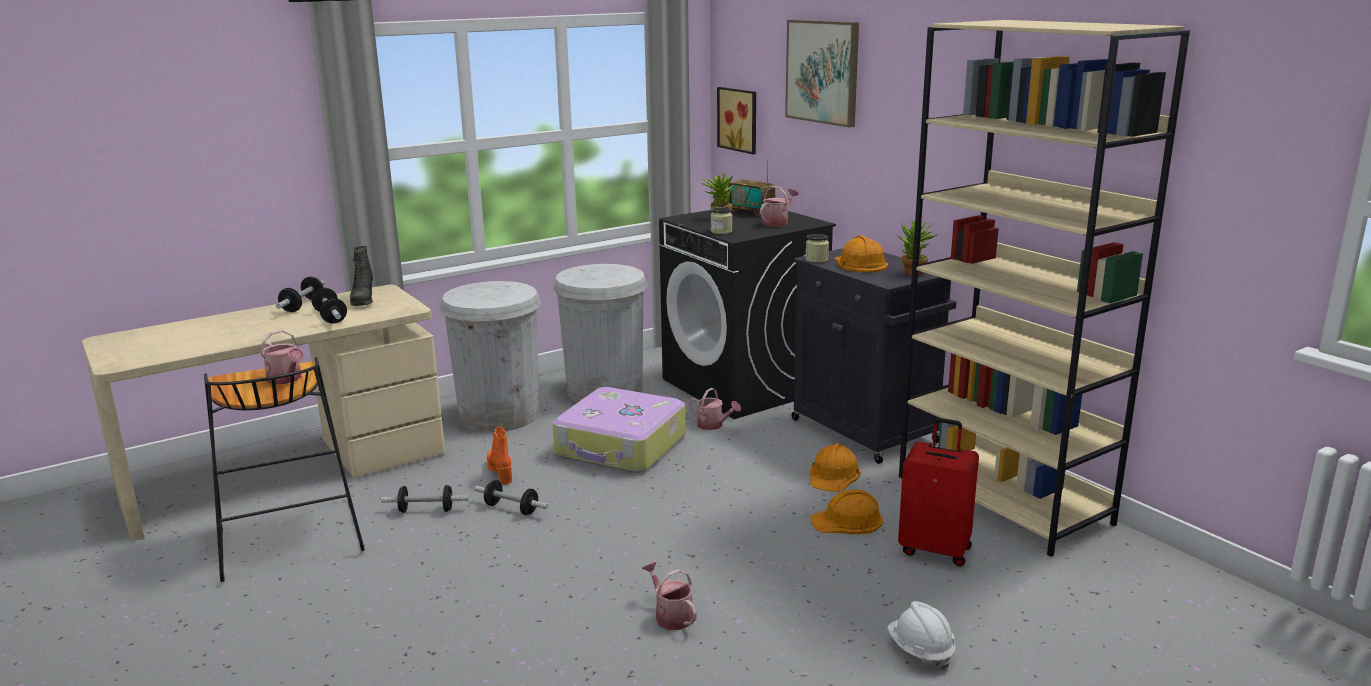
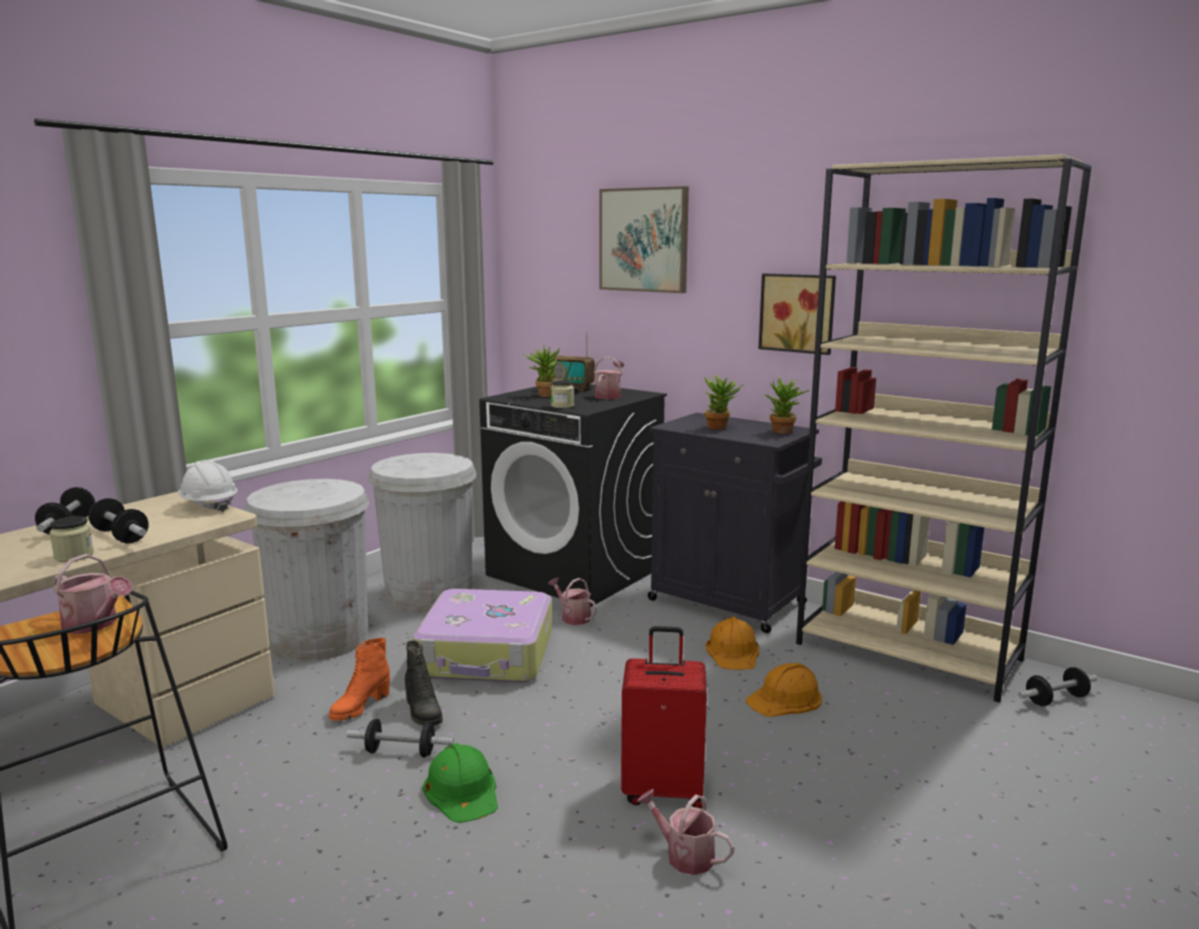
camera: 20 degrees left, 5 degrees down
black boot [350,246,373,306] -> black boot moved to [405,640,443,726]
dumbbell [381,485,469,513] -> dumbbell moved to [1018,667,1097,706]
orange boot [487,426,512,485] -> orange boot turned 105 degrees counterclockwise [329,638,390,721]
watering can [688,388,741,430] -> watering can turned 150 degrees counterclockwise [548,578,597,625]
picture [717,87,756,154] -> picture moved to [758,274,836,355]
jar [805,234,829,263] -> jar moved to [50,516,94,562]
orange hard hat [835,236,888,273] -> potted plant [704,375,745,430]
white hard hat [887,601,956,670] -> white hard hat moved to [178,460,238,512]
red suitcase [898,418,979,567] -> red suitcase moved to [621,626,707,808]
none -> green hard hat [422,743,498,823]

